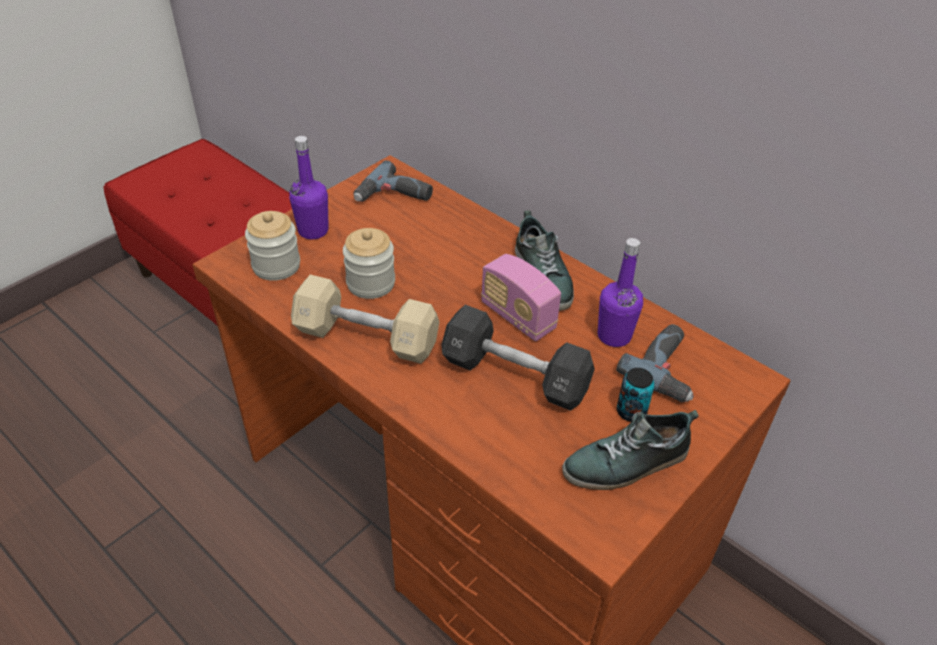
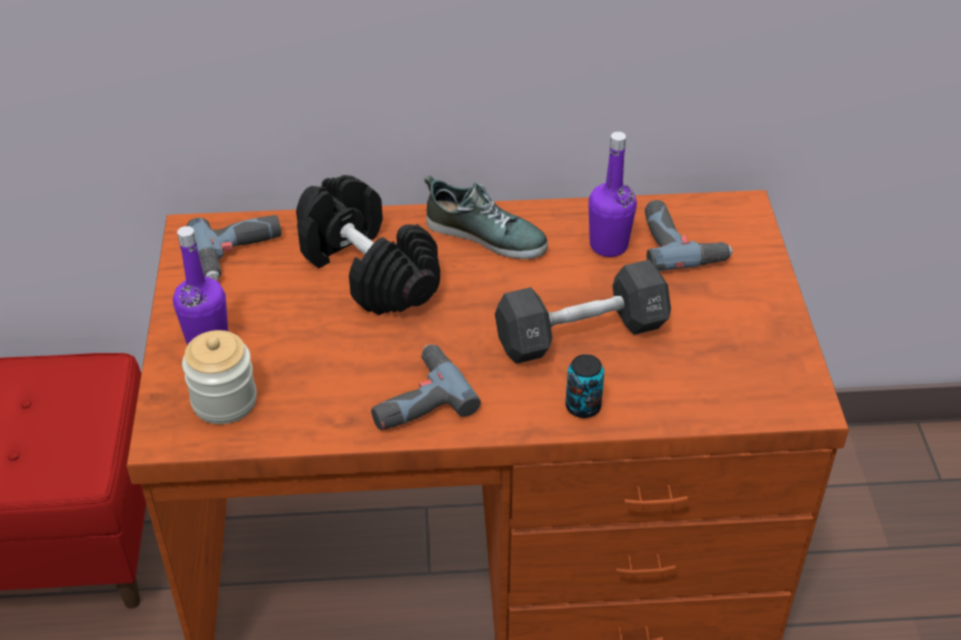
camera: 45 degrees left, 0 degrees up
beige dumbbell [291,275,439,364] -> power drill [371,344,481,430]
jar [343,228,395,299] -> none
radio [481,254,561,341] -> none
shoe [562,410,698,490] -> none
can [617,368,655,422] -> can moved to [566,354,604,418]
none -> black dumbbell [296,175,440,315]

